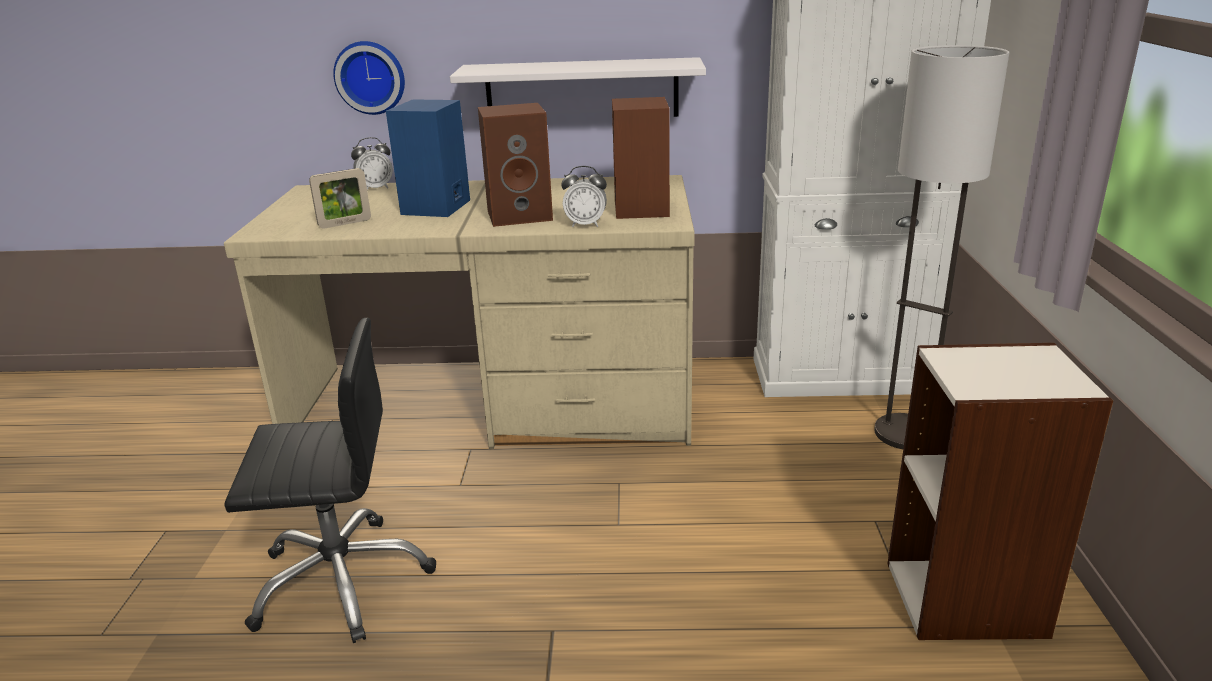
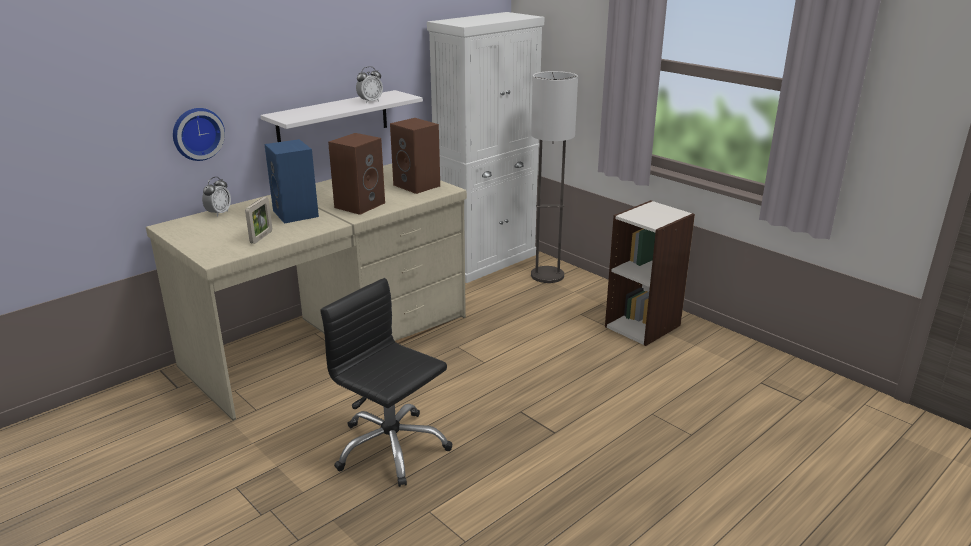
camera: 45 degrees left, 0 degrees up
black office chair [224,317,436,643] -> black office chair turned 90 degrees counterclockwise [320,278,452,487]
alarm clock [561,166,607,227] -> alarm clock moved to [356,66,383,104]

